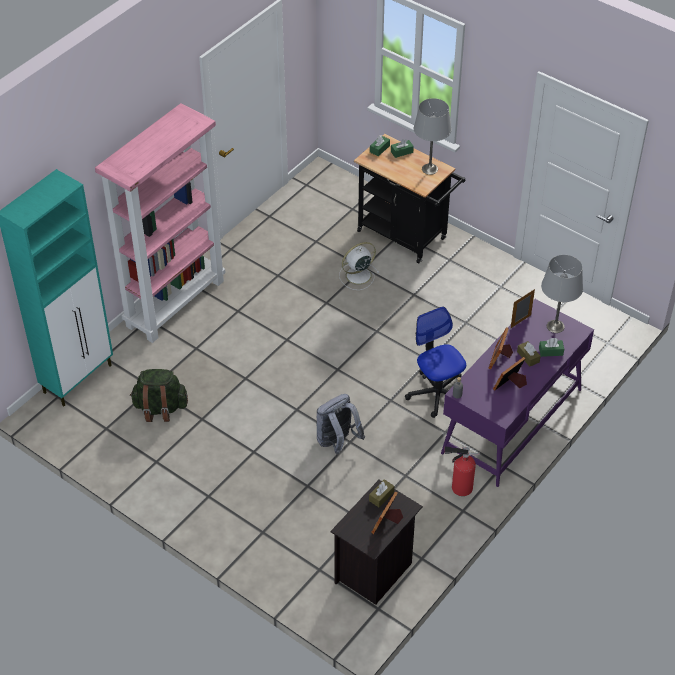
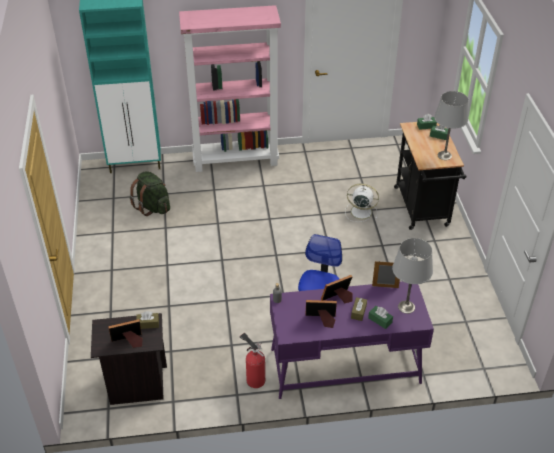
camera: 45 degrees right, 5 degrees down
grey backpack [316,394,365,455] -> none

